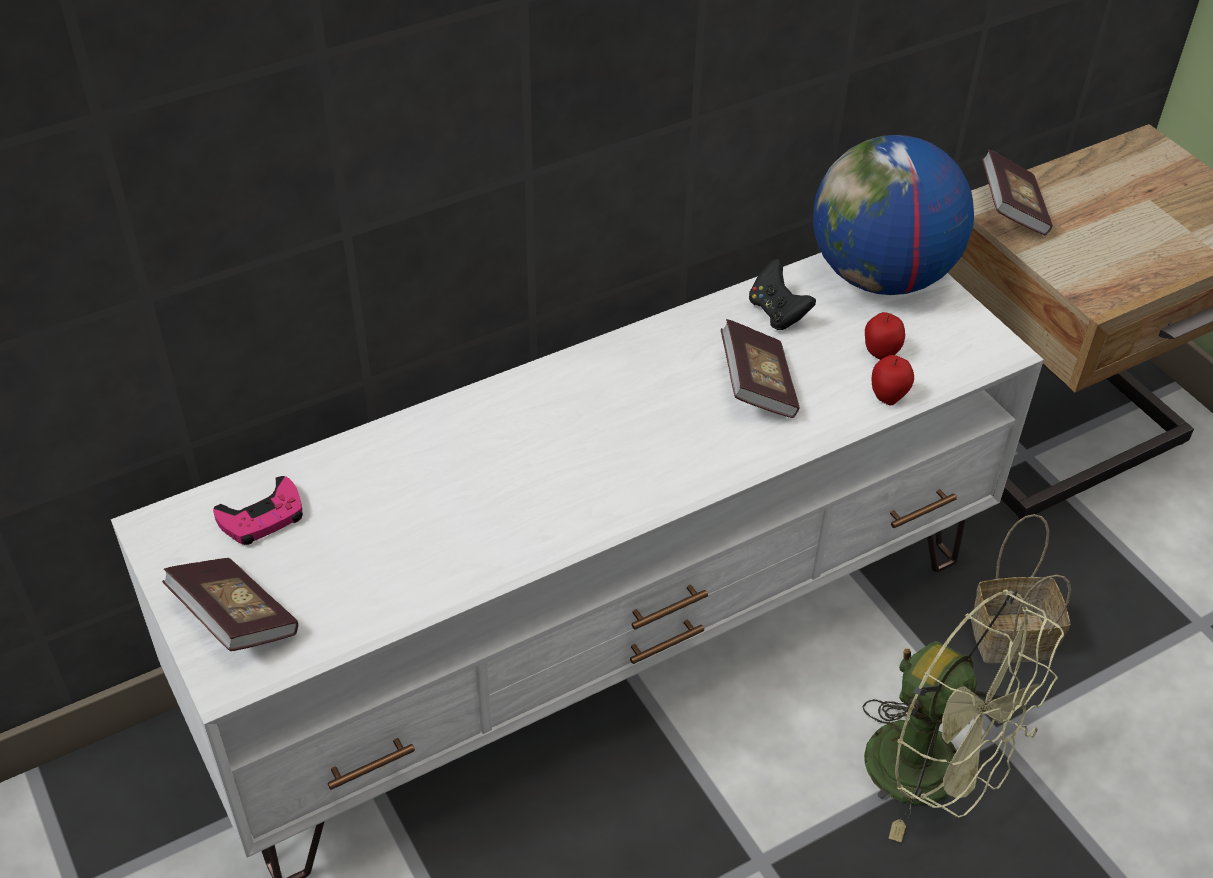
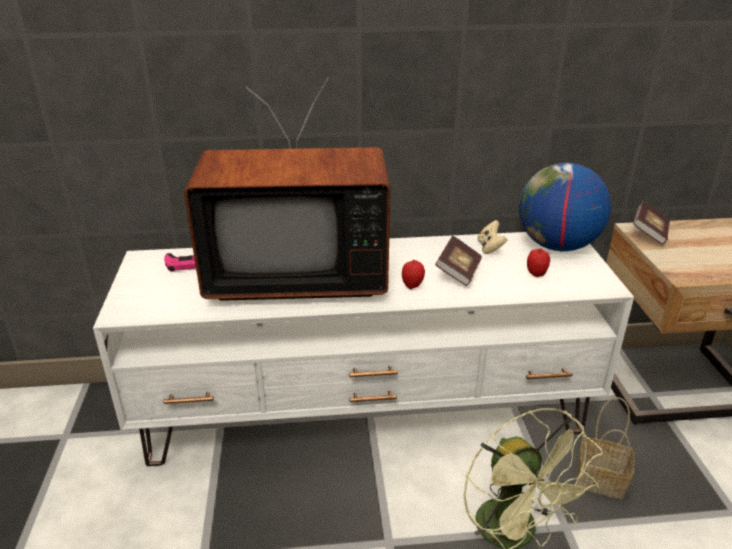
camera: 25 degrees right, 15 degrees down
book [162,558,298,651] -> none
black game controller [749,259,816,330] -> beige game controller [477,220,507,254]
apple [872,355,914,405] -> apple moved to [402,260,425,289]
none -> television [184,77,390,301]

